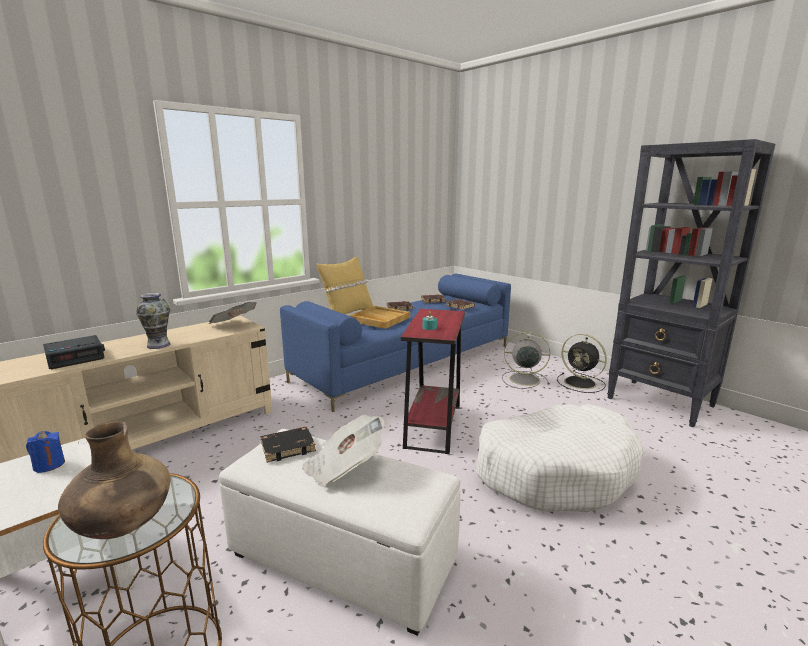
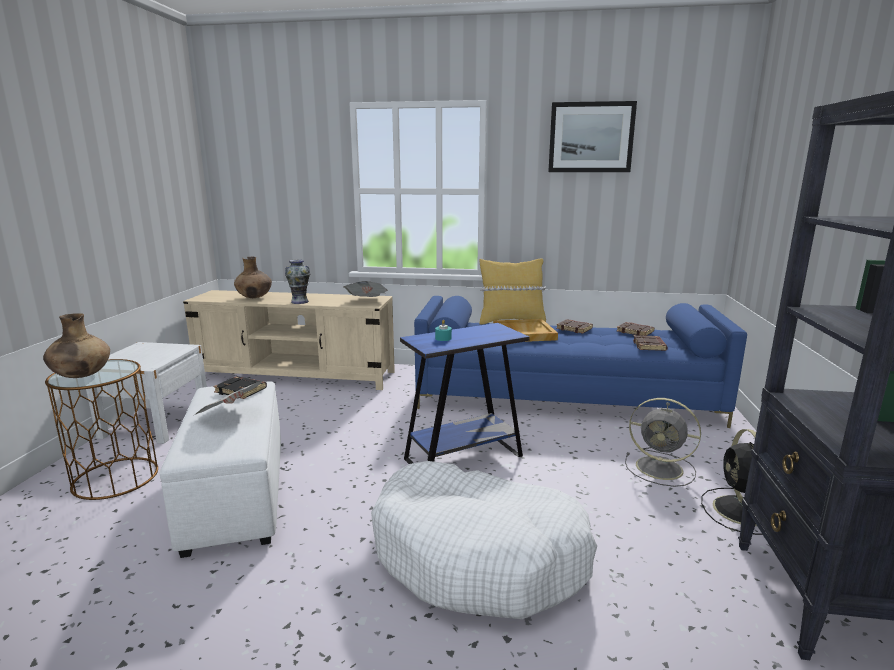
camera: 50 degrees right, 0 degrees up
blue candle [26,431,65,473] -> none
alarm clock [43,335,105,369] -> brown vase [234,257,272,298]
red side table [401,309,465,454] -> blue side table [400,323,530,464]
grey fan [502,332,550,389] -> grey fan turned 150 degrees clockwise [625,398,701,487]
none -> picture [548,101,637,172]

